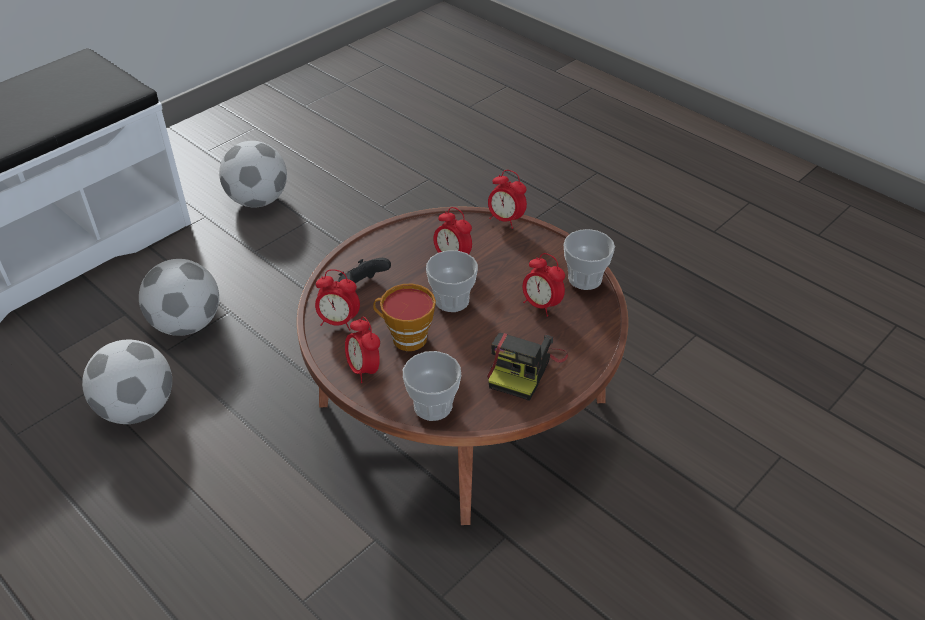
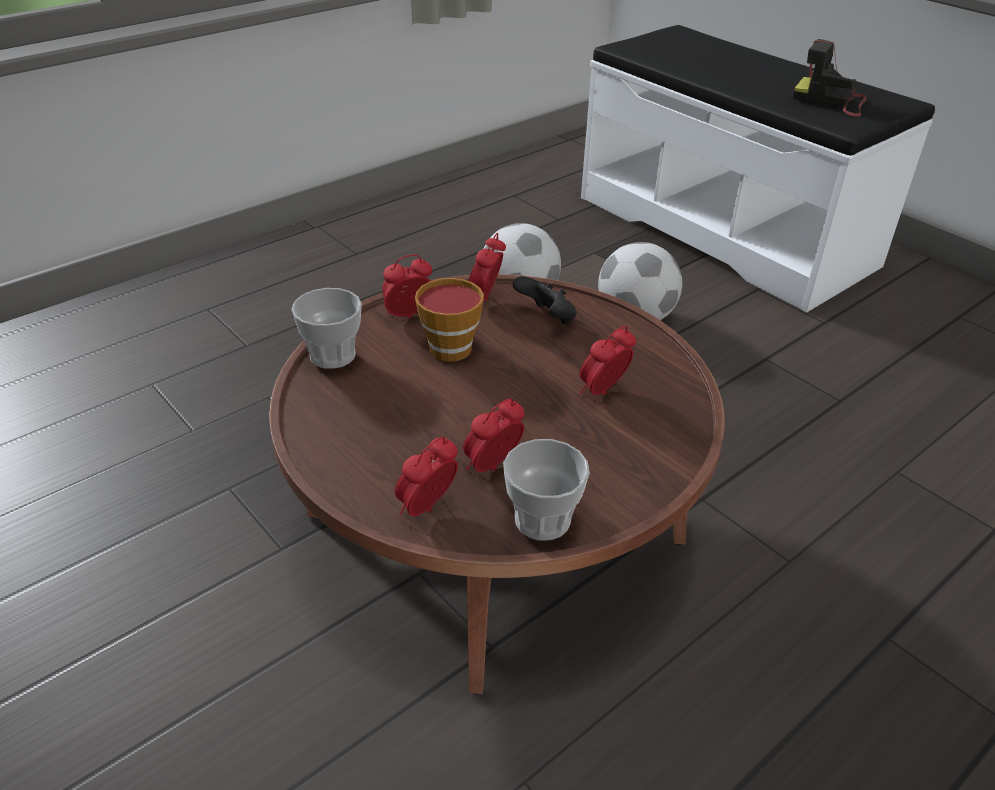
camera: 95 degrees right, 5 degrees down
football [219,141,287,207] -> none
cup [426,250,478,312] -> none
camera [487,333,568,401] -> camera moved to [793,39,866,117]
alarm clock [488,170,527,229] -> alarm clock moved to [395,437,458,516]

